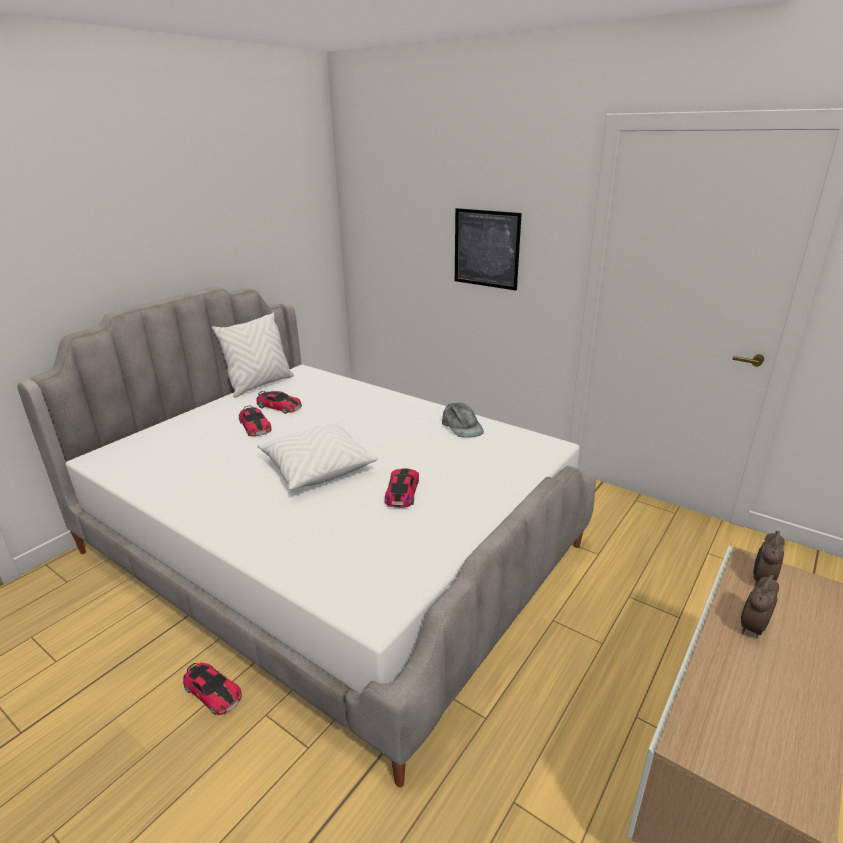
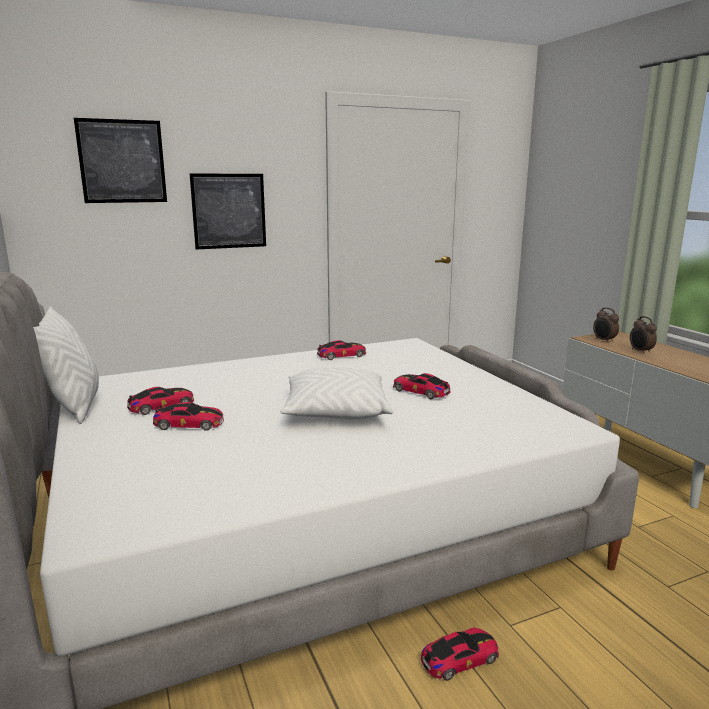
camera: 60 degrees left, 10 degrees down
grey cap [442,403,484,438] -> toy car [317,340,366,360]
none -> picture [74,118,167,203]

